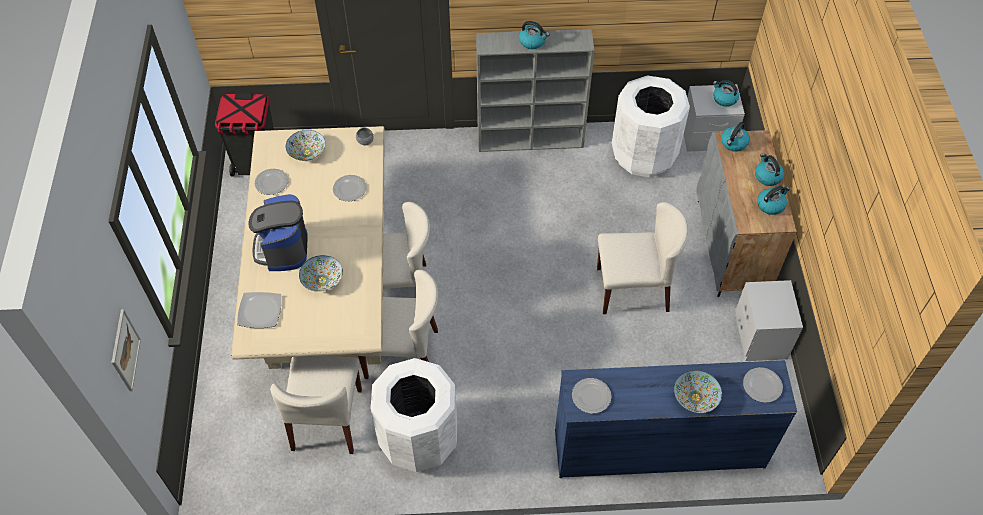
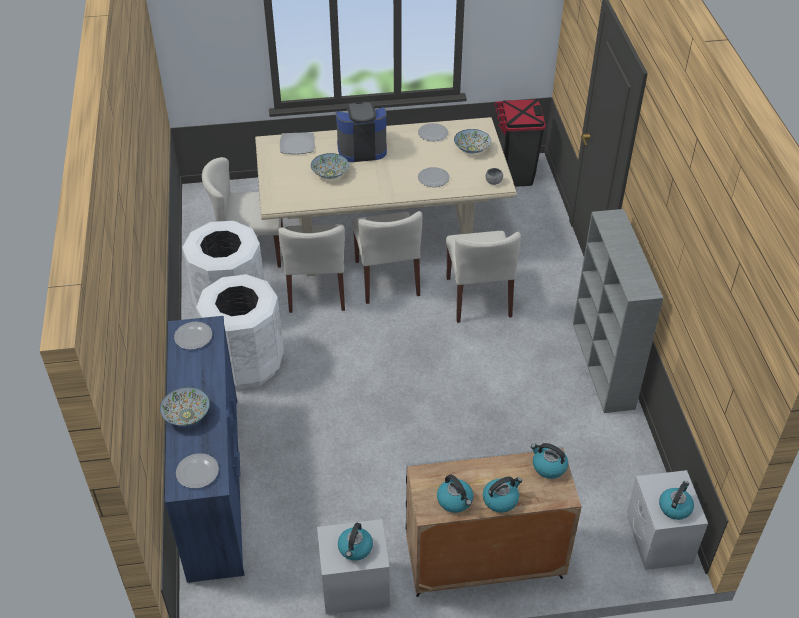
camera: 85 degrees right, 10 degrees down
picture [111,309,141,391] -> none
kettle [519,21,550,49] -> kettle moved to [338,523,373,561]
beige chair [597,202,689,314] -> beige chair moved to [446,231,521,323]
white trash can [612,75,690,177] -> white trash can moved to [196,274,284,389]

